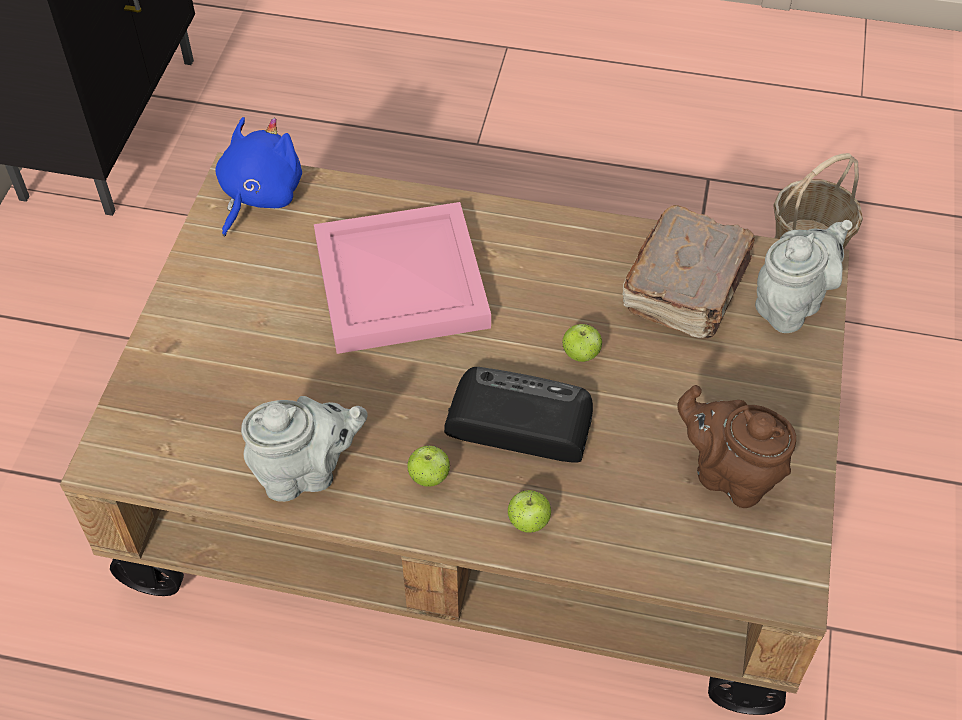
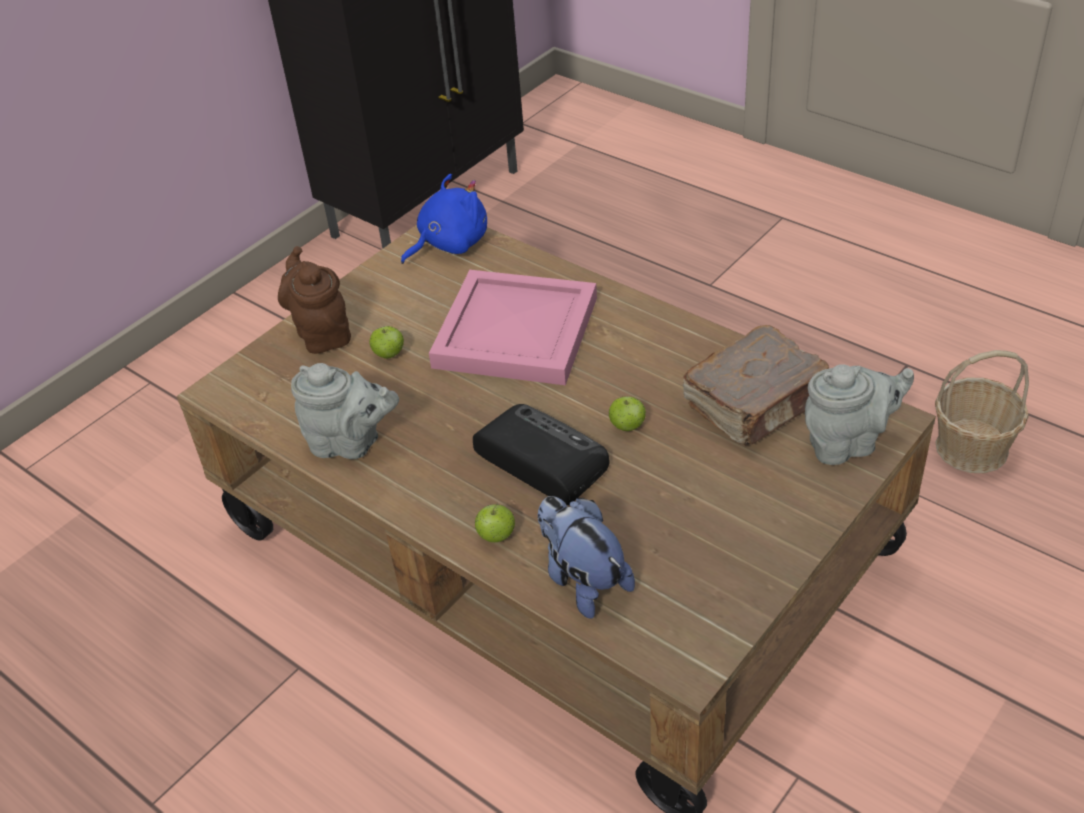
camera: 30 degrees right, 10 degrees down
apple [407,445,450,487] -> apple moved to [370,326,404,359]
brown teapot [677,385,796,508] -> brown teapot moved to [278,246,351,354]
none -> plush toy [538,496,635,619]

